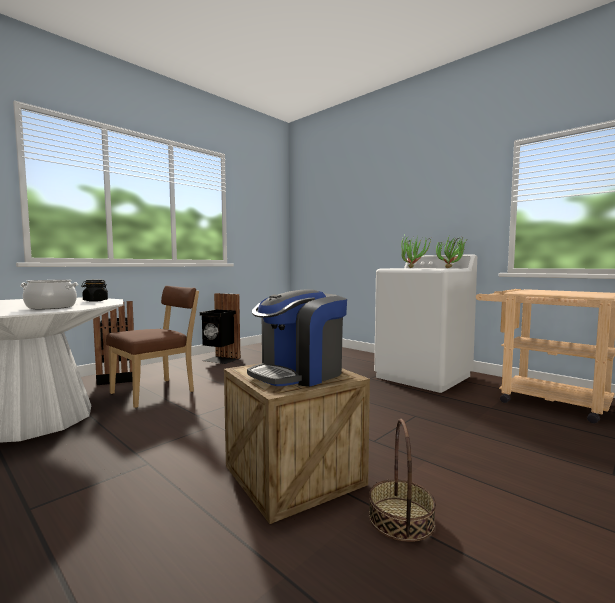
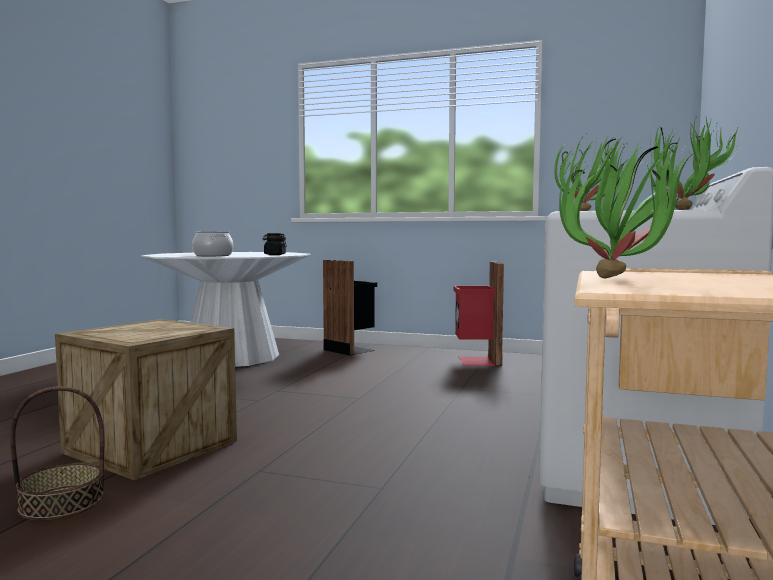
camera: 65 degrees right, 0 degrees up
brown chair [106,286,199,408] -> none
black trash can [200,293,241,364] -> red trash can [454,262,504,366]
coffee machine [247,289,347,387] -> none
none -> potted plant [559,137,692,278]

